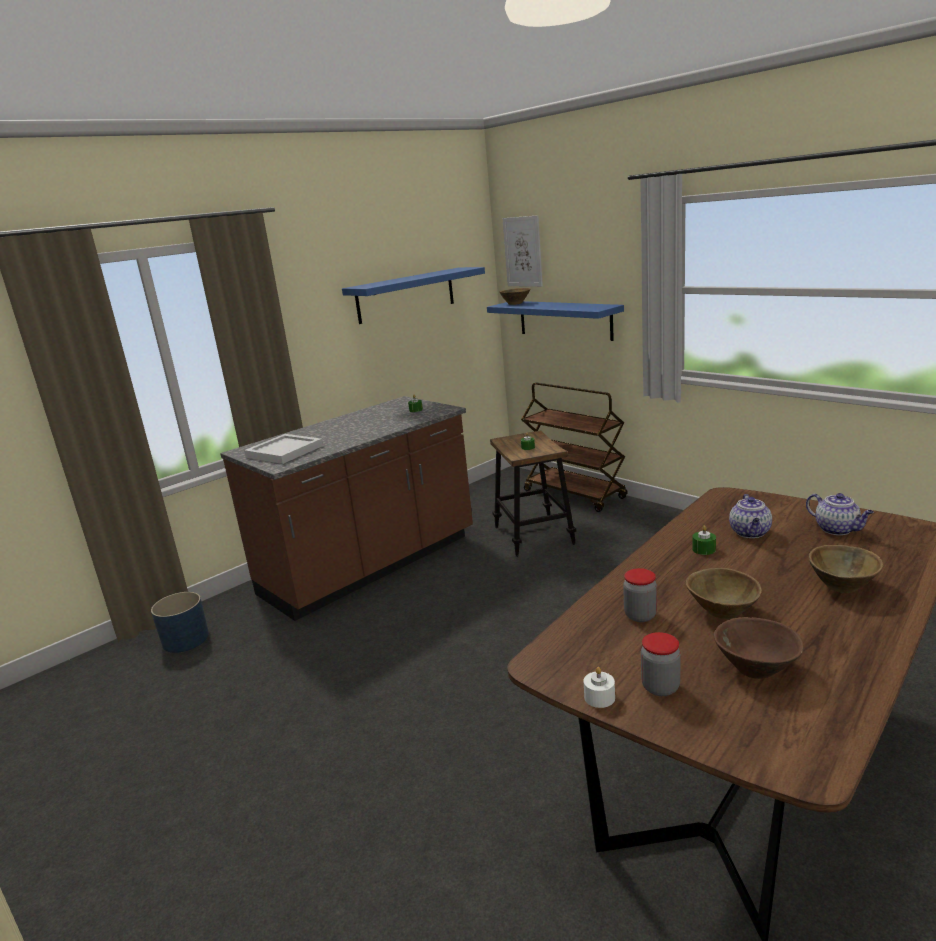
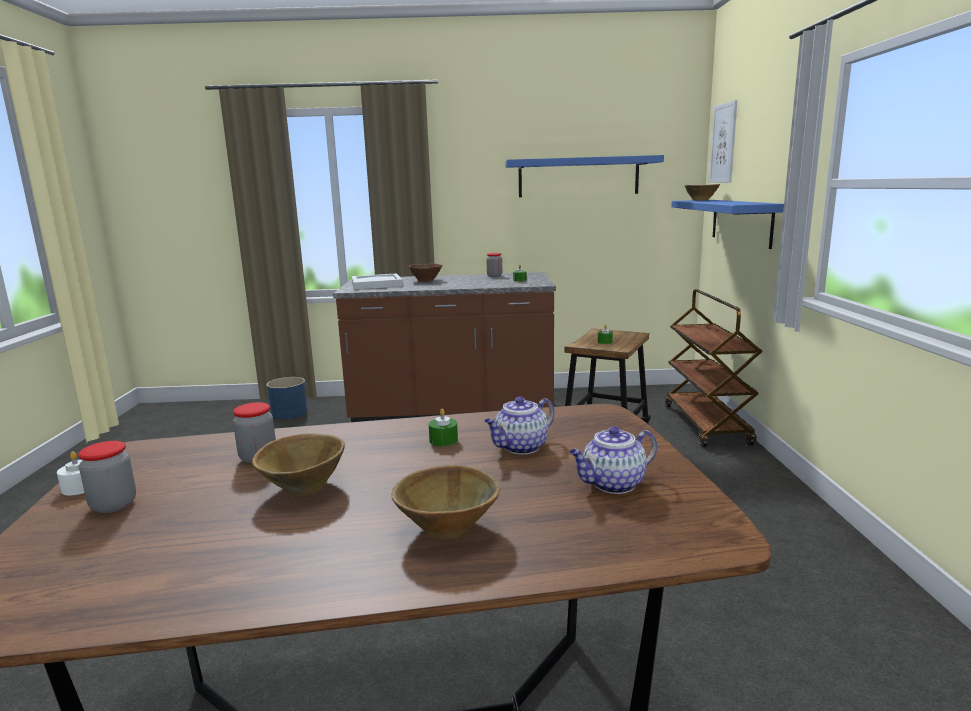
camera: 40 degrees right, 5 degrees down
brown bowl [714,617,804,679] -> brown bowl moved to [409,264,442,282]
teapot [806,493,874,535] -> teapot turned 60 degrees clockwise [569,426,657,494]
none -> jar [486,253,502,277]

